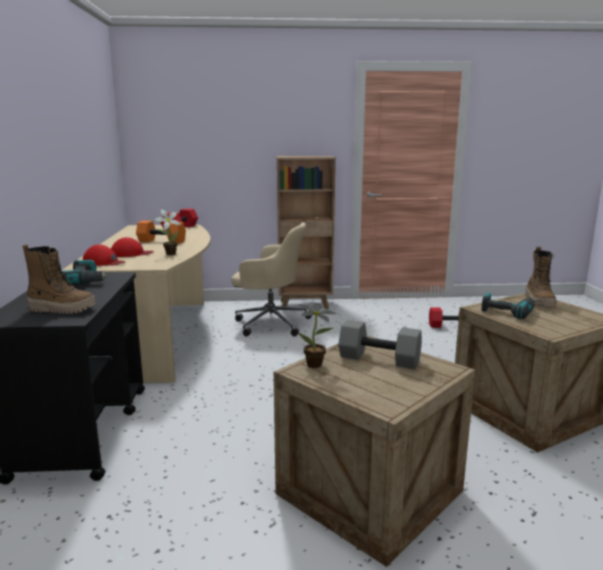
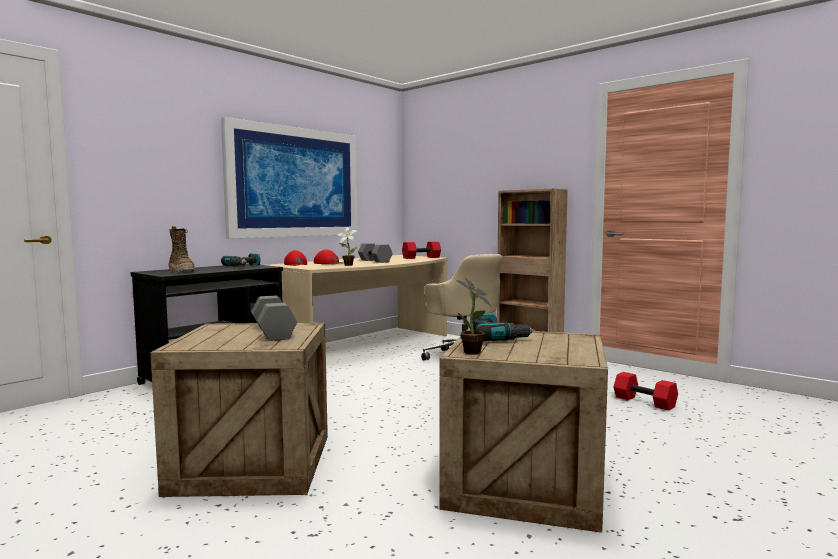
camera: 45 degrees right, 10 degrees down
orange dumbbell [136,221,186,244] -> grey dumbbell [358,243,393,263]
potted plant [297,303,337,368] -> potted plant moved to [456,277,492,355]
boot [525,247,556,307] -> none
none -> picture [221,117,358,239]

